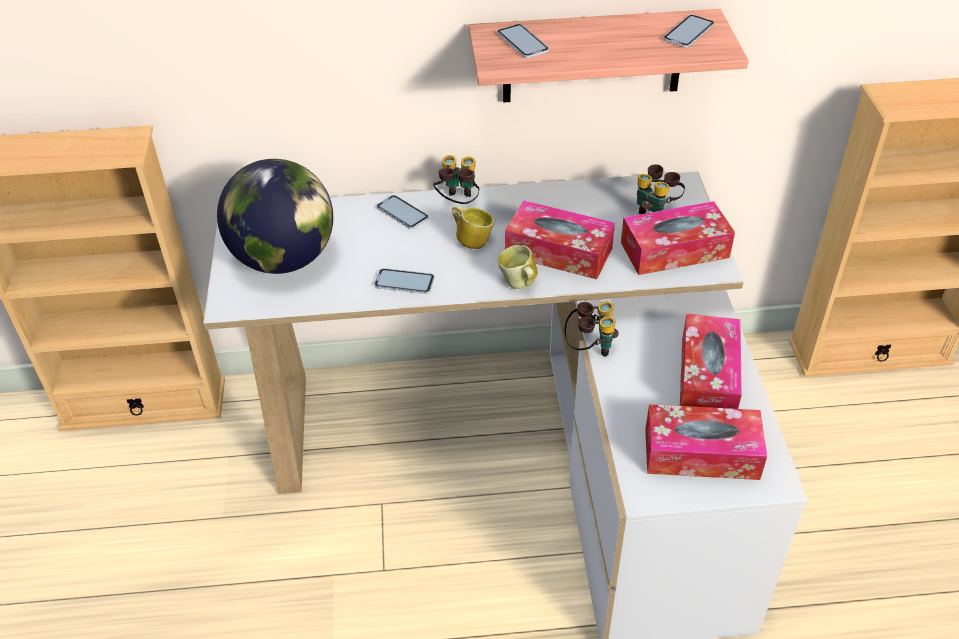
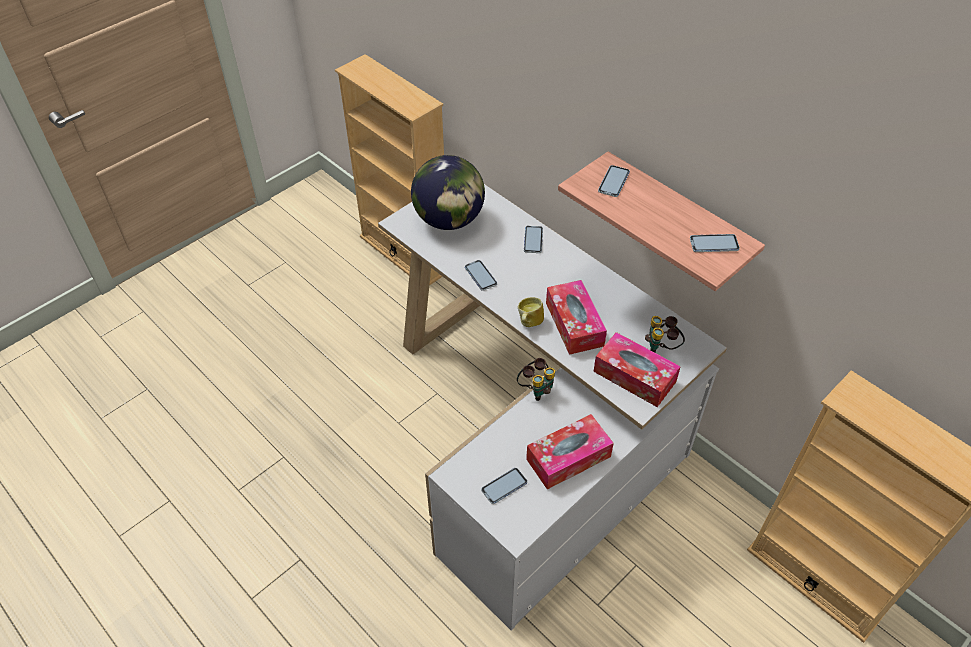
camera: 50 degrees right, 5 degrees up
binoculars [433,155,479,204] -> none
mug [452,205,494,249] -> none
tissue box [645,404,767,480] -> phone [481,468,527,504]

